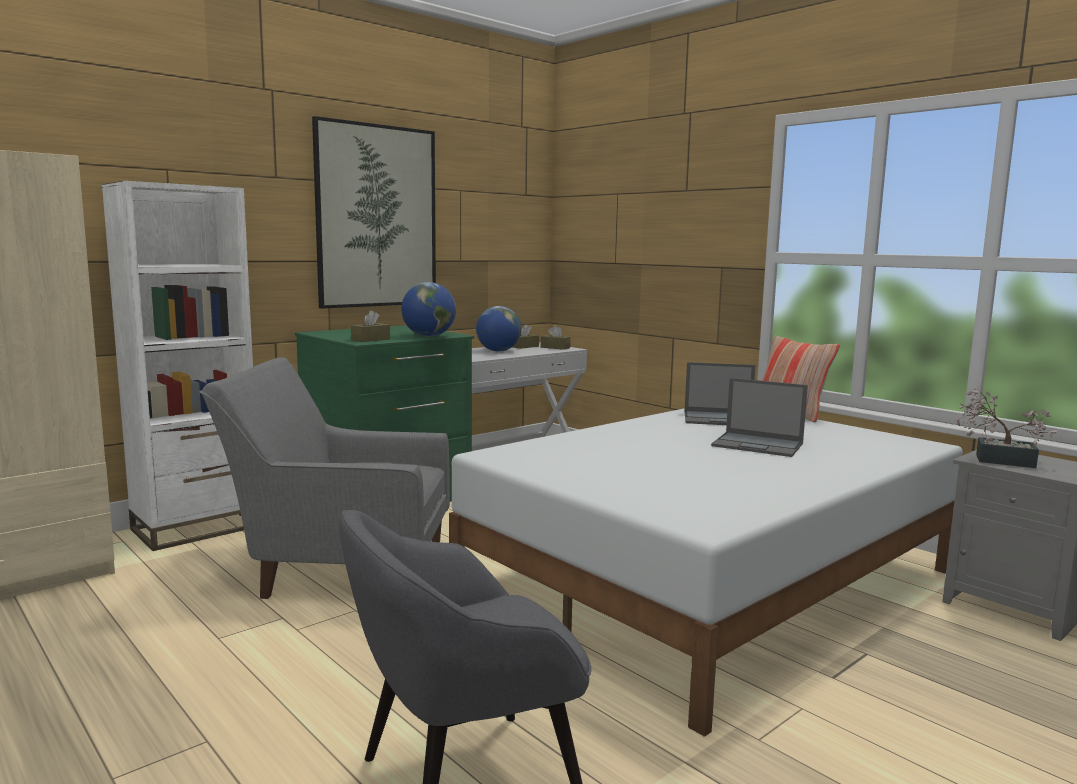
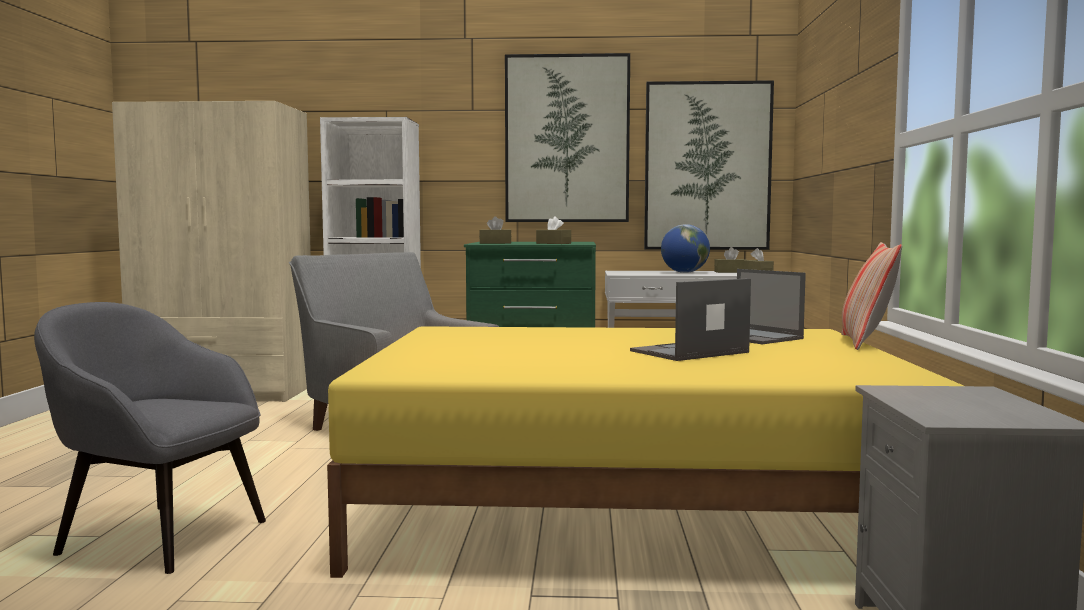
camera: 45 degrees right, 5 degrees down
globe [401,282,456,337] -> brown tissue box [536,216,571,244]
white bed [449,408,963,737] -> yellow bed [327,326,964,578]
laptop [711,378,808,457] -> laptop turned 75 degrees clockwise [630,278,751,361]
potted plant [956,388,1057,468] -> none
none -> picture [644,80,774,250]

